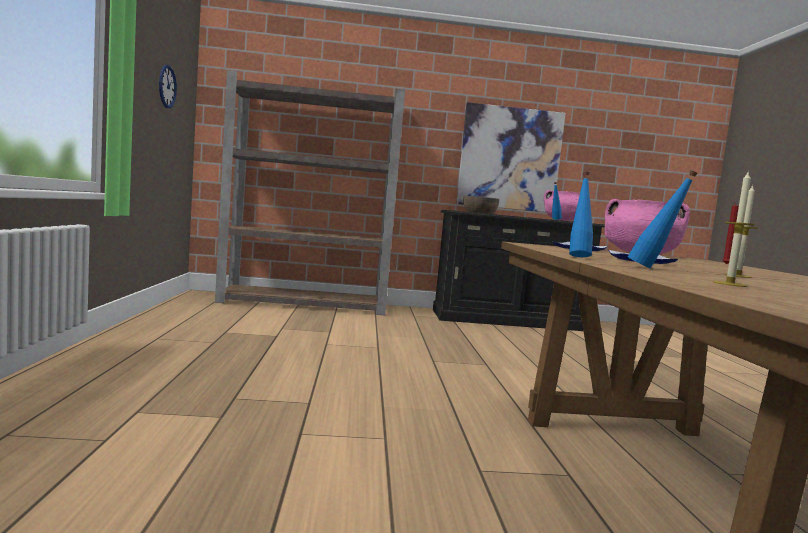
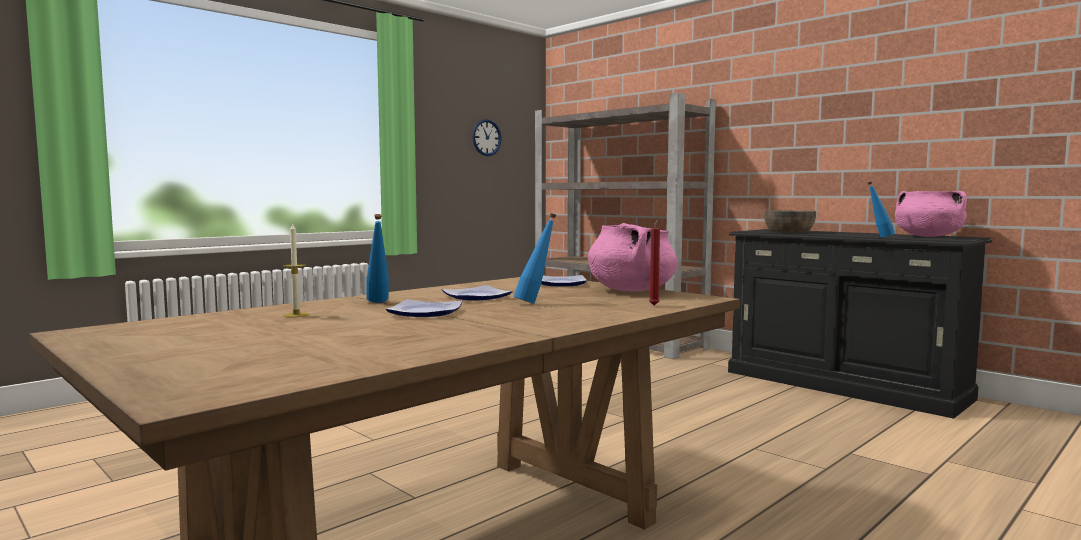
camera: 50 degrees right, 0 degrees up
picture [456,102,566,212] -> none
blue bottle [569,172,593,257] -> blue bottle moved to [514,213,556,304]
candle [724,185,758,278] -> plate [386,299,462,317]

